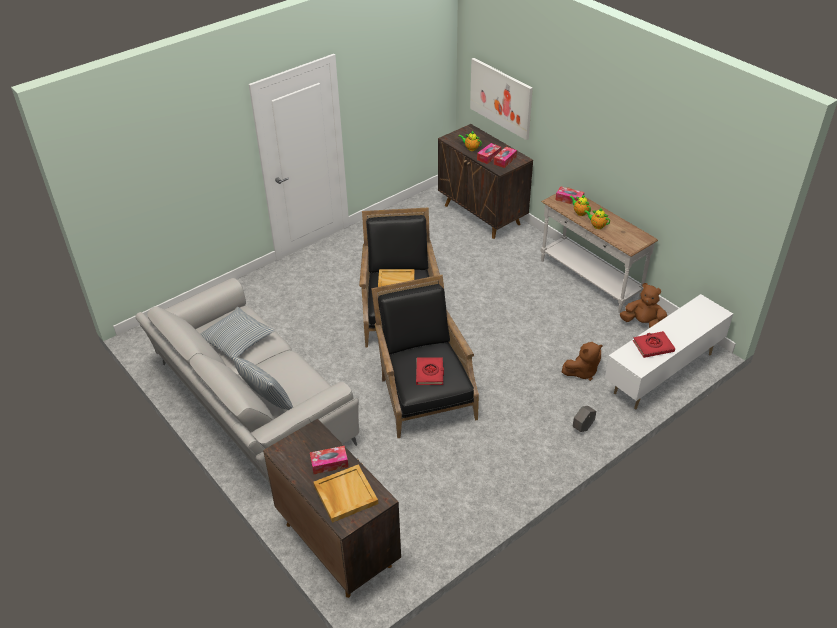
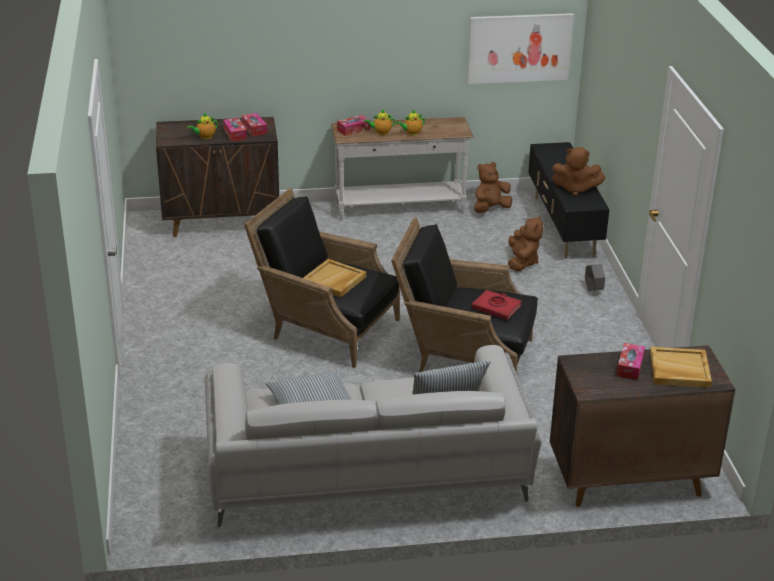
camera: 60 degrees left, 10 degrees down
picture [470,58,533,140] -> picture moved to [467,13,574,84]
white tv stand [605,294,733,409] -> black tv stand [528,142,610,259]
red book [633,331,675,358] -> brown plush toy [552,147,605,196]

